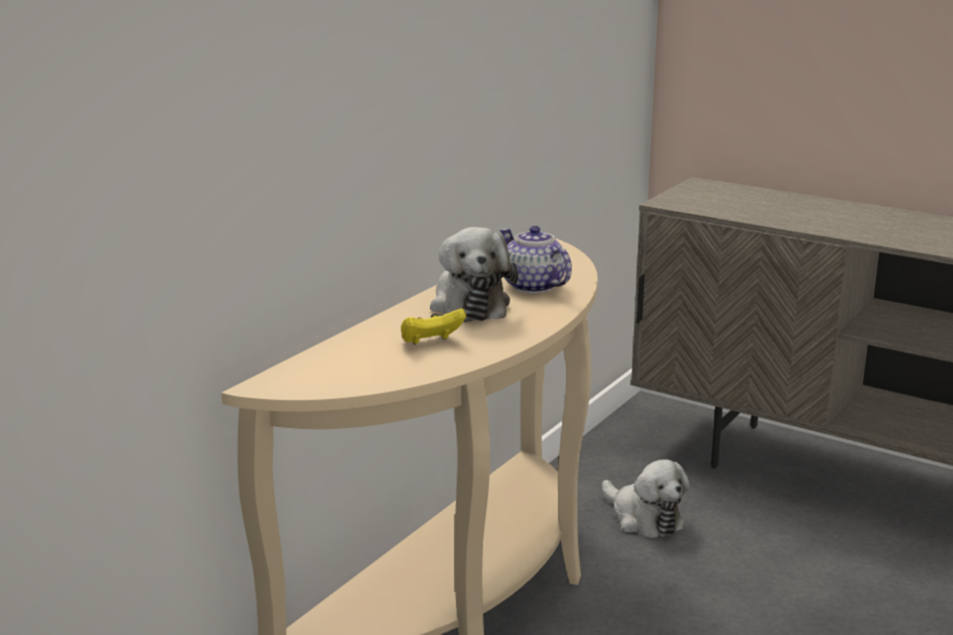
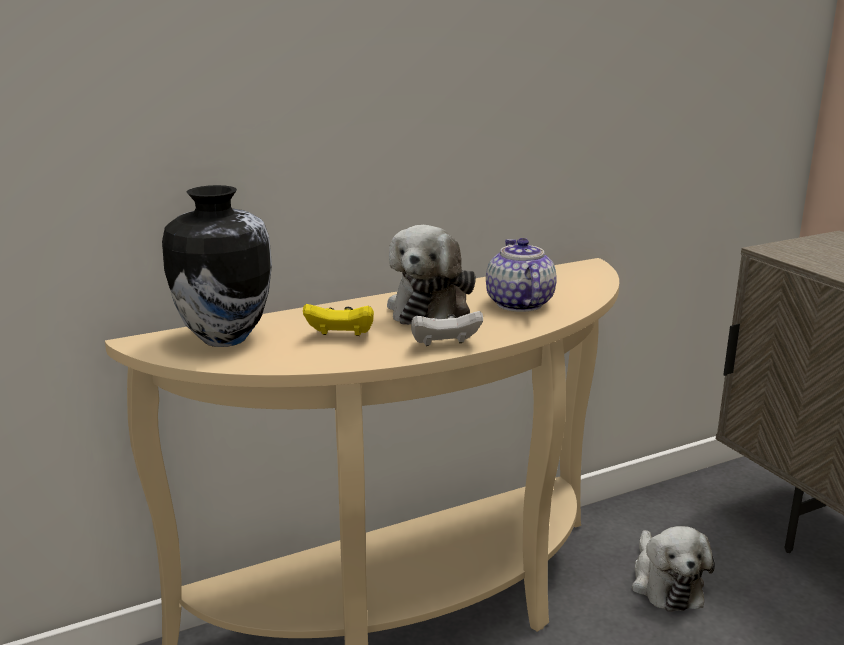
camera: 30 degrees right, 0 degrees up
none -> vase [162,185,272,347]
none -> white game controller [411,311,483,346]

